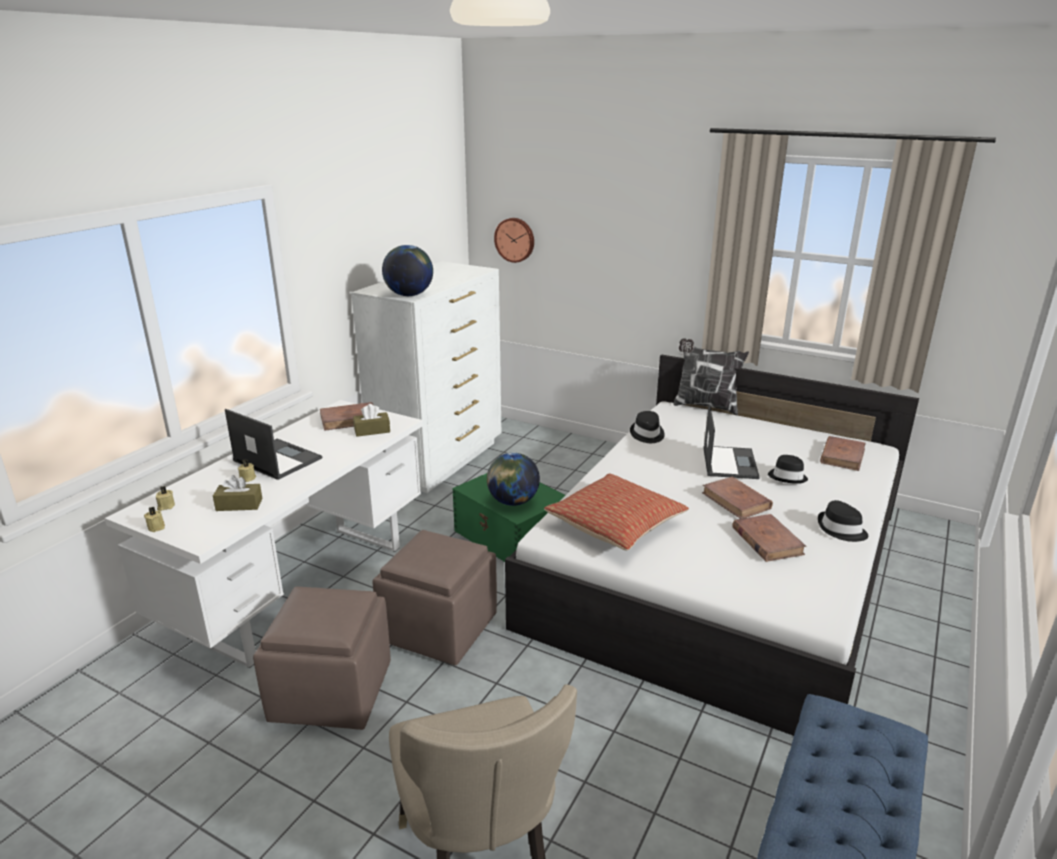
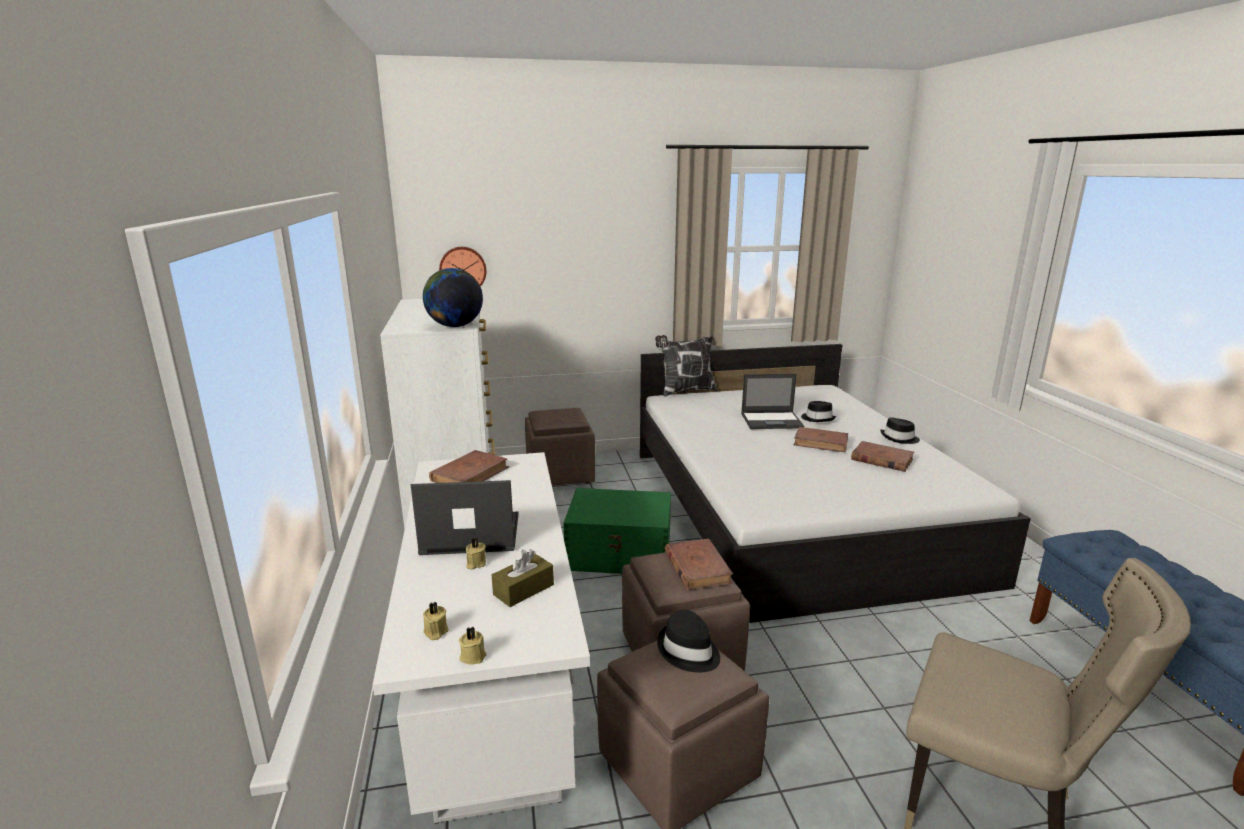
camera: 40 degrees left, 5 degrees down
brown tissue box [353,404,390,437] -> none
globe [487,453,540,506] -> none
pillow [544,473,689,551] -> none
black hat [630,411,665,443] -> black hat moved to [657,610,720,672]
laptop [703,404,760,479] -> laptop turned 120 degrees clockwise [741,374,804,429]
brown book [820,436,866,471] -> brown book moved to [665,539,733,590]
none -> brown ottoman [525,408,595,486]

